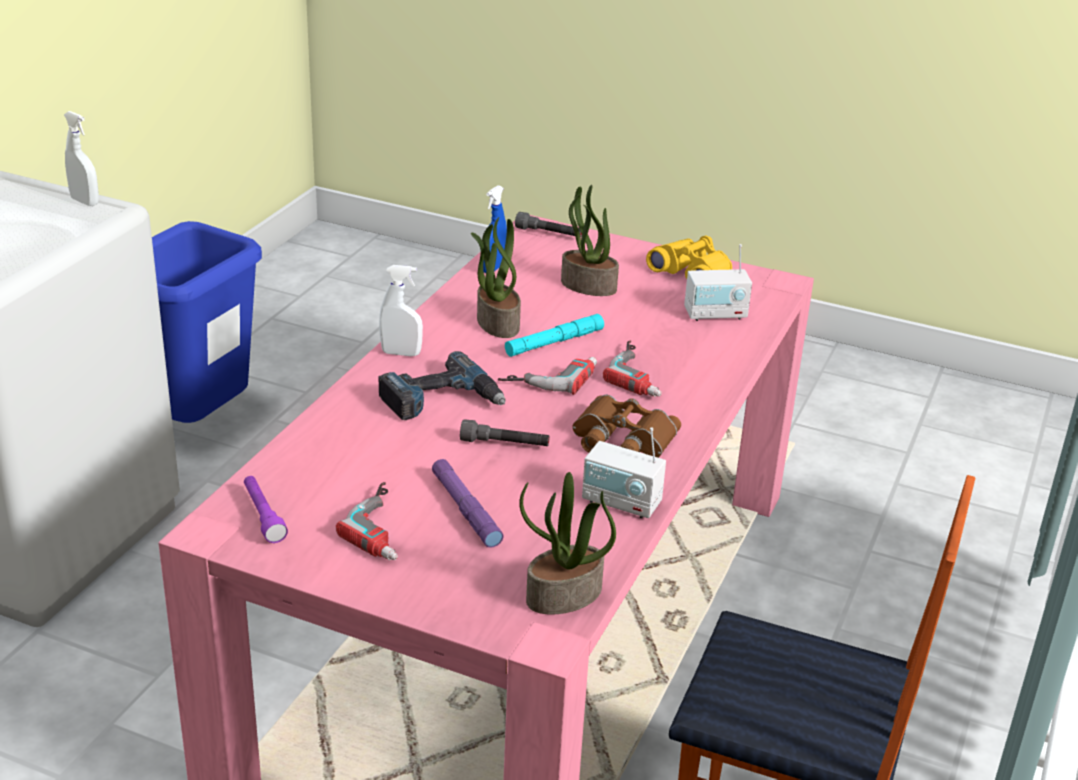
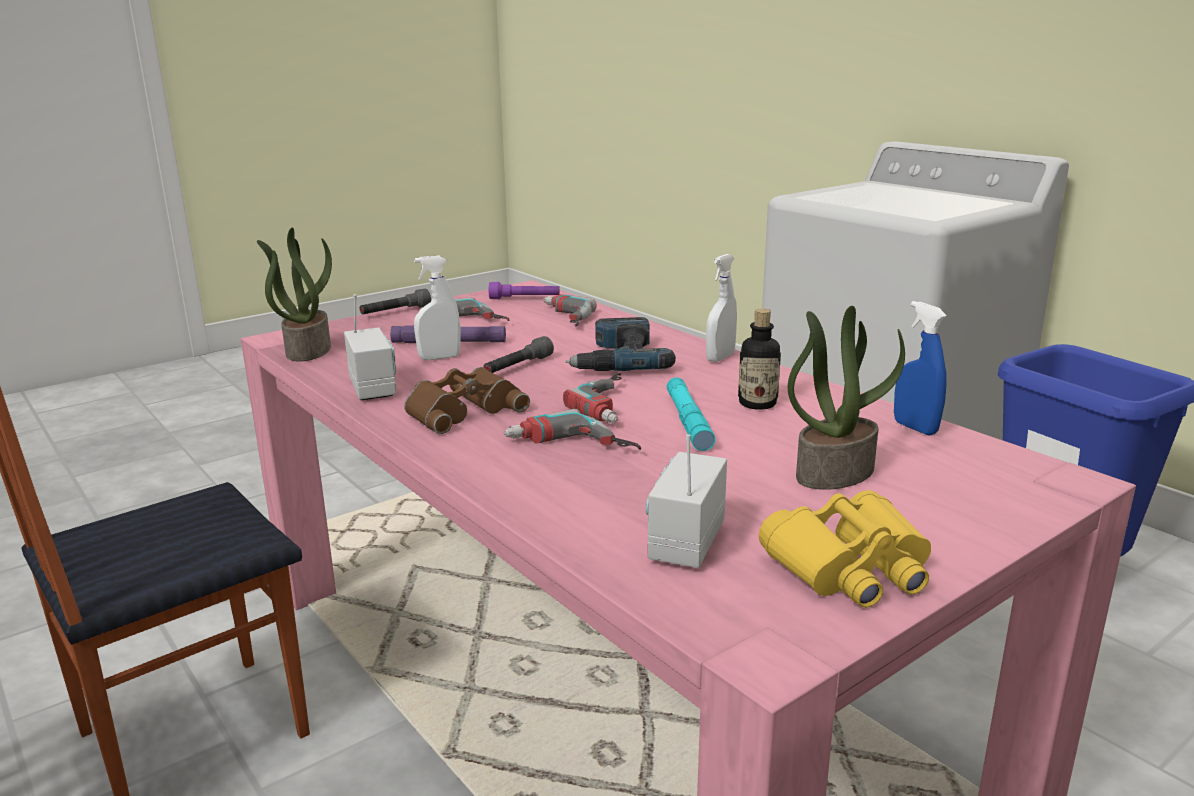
camera: 120 degrees right, 10 degrees down
white spray bottle [64,111,99,206] -> white spray bottle moved to [414,256,461,360]
potted plant [471,217,521,338] -> bottle [738,308,781,410]
grey flashlight [515,212,582,237] -> grey flashlight moved to [360,289,431,315]
radio [582,428,666,518] -> radio turned 105 degrees clockwise [344,294,396,400]
none -> power drill [543,294,597,327]

